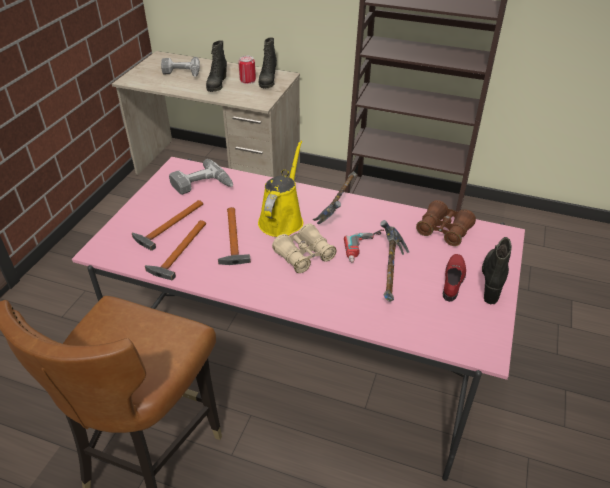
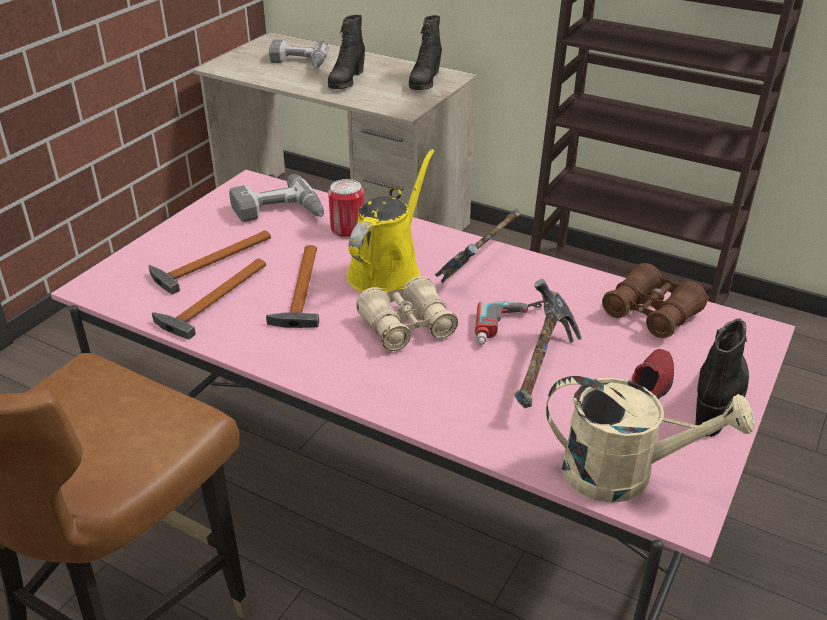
camera: 10 degrees right, 5 degrees down
can [238,56,256,84] -> can moved to [328,179,364,239]
none -> beige watering can [546,376,755,503]

